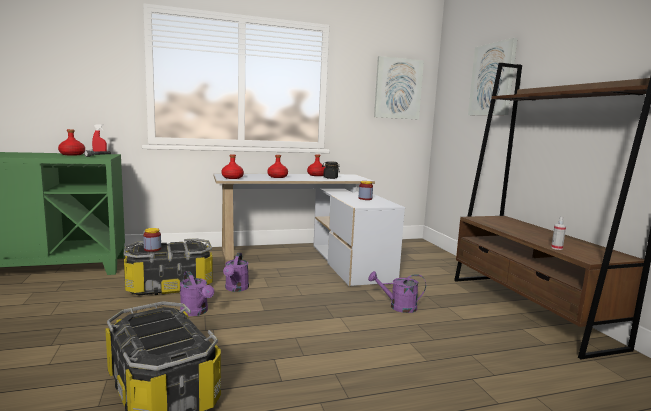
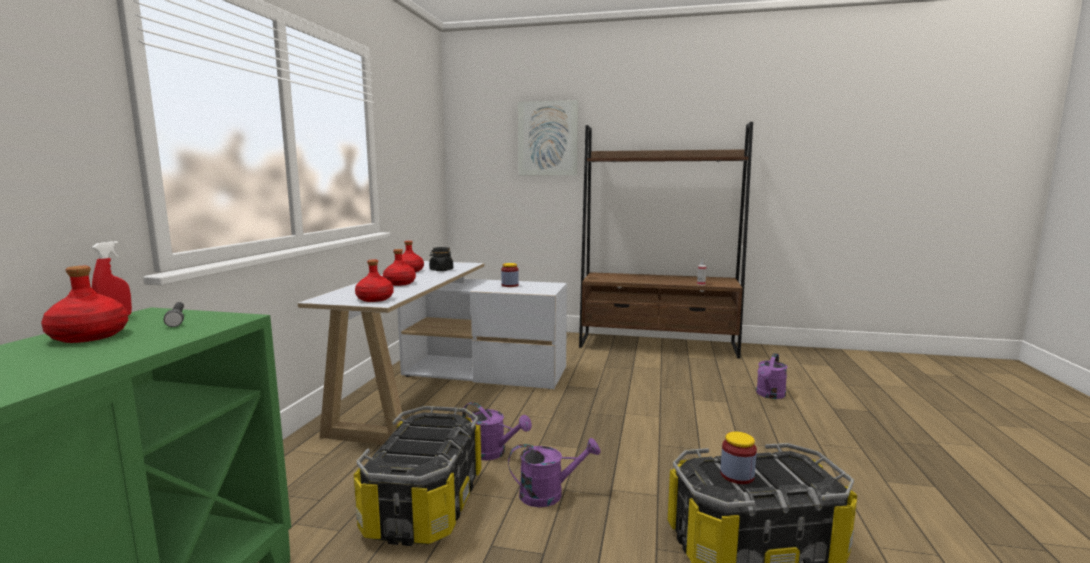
camera: 60 degrees left, 0 degrees up
jar [143,228,161,252] -> jar moved to [720,432,757,484]
purple watering can [368,271,426,313] -> purple watering can moved to [756,353,788,399]
picture [374,56,424,119] -> none

